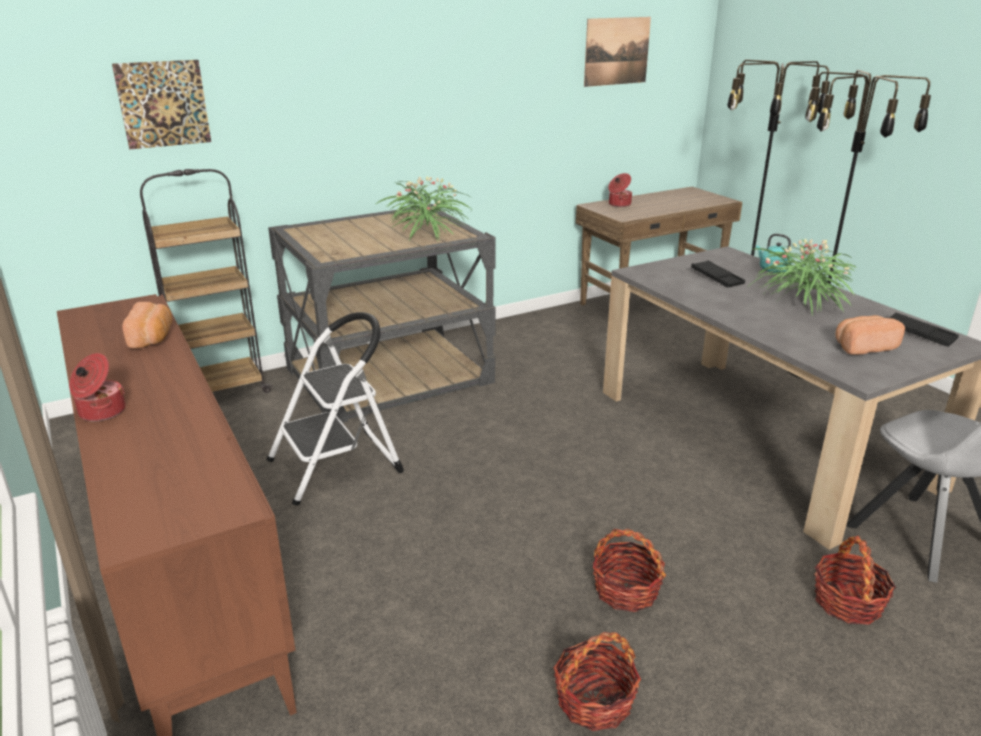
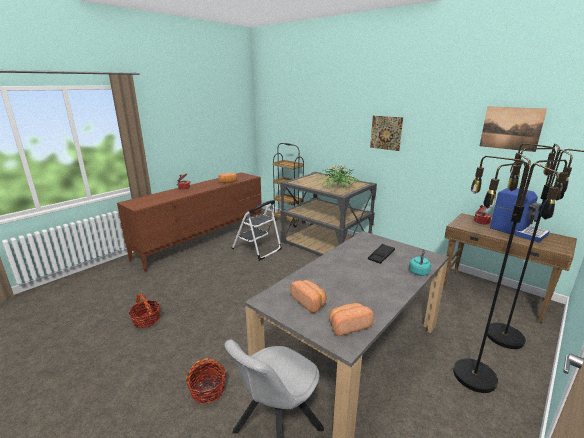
camera: 70 degrees right, 5 degrees down
picture [112,60,211,149] -> picture moved to [370,116,403,151]
basket [593,529,666,612] -> none
potted plant [750,239,856,314] -> none
black tray [889,312,959,347] -> bread [329,303,374,336]
none -> coffee machine [490,188,549,243]

